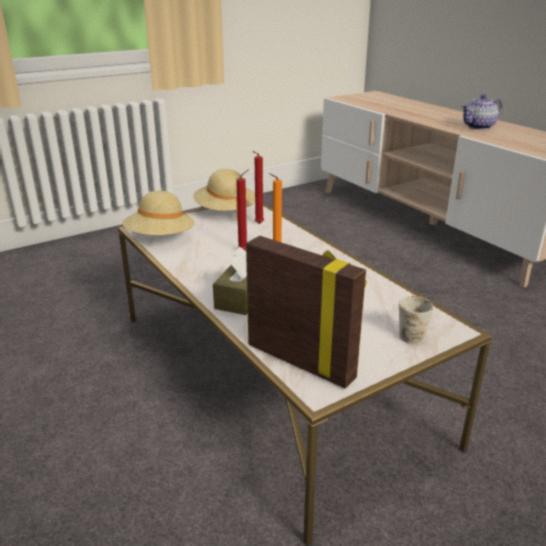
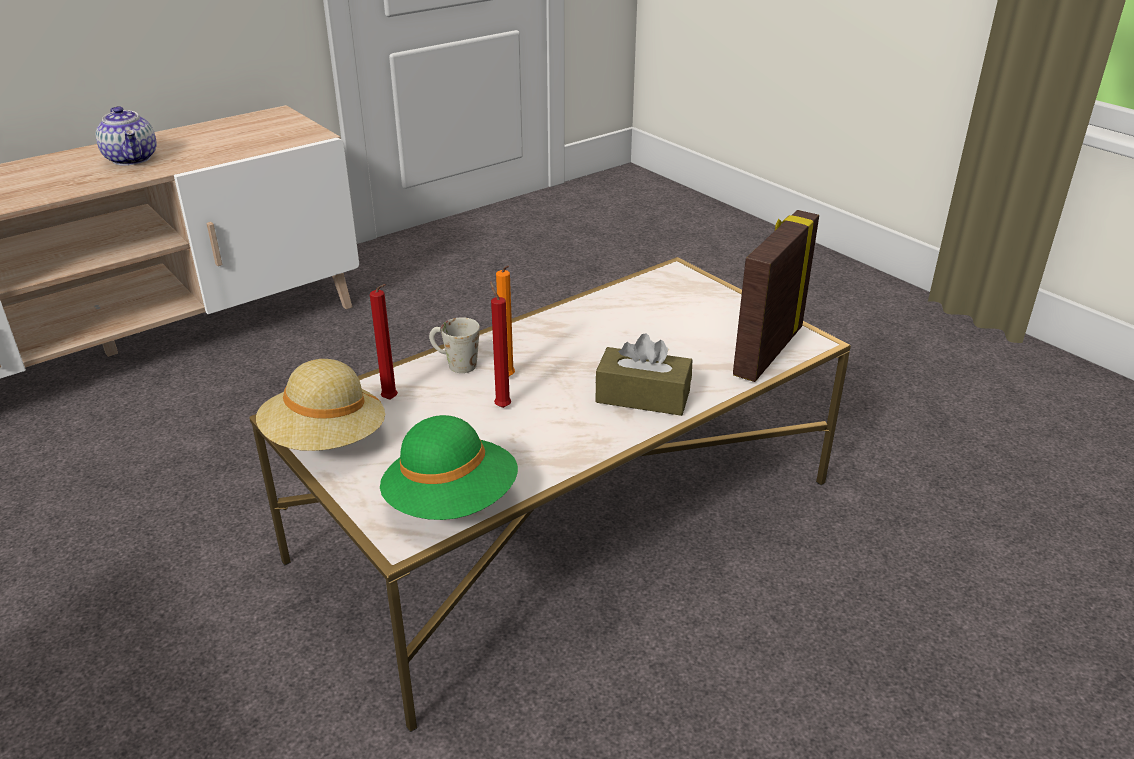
camera: 95 degrees left, 5 degrees up
beige hat [122,191,195,235] -> green hat [380,415,518,520]
white mug [399,296,433,344] -> white mug moved to [429,317,480,373]

